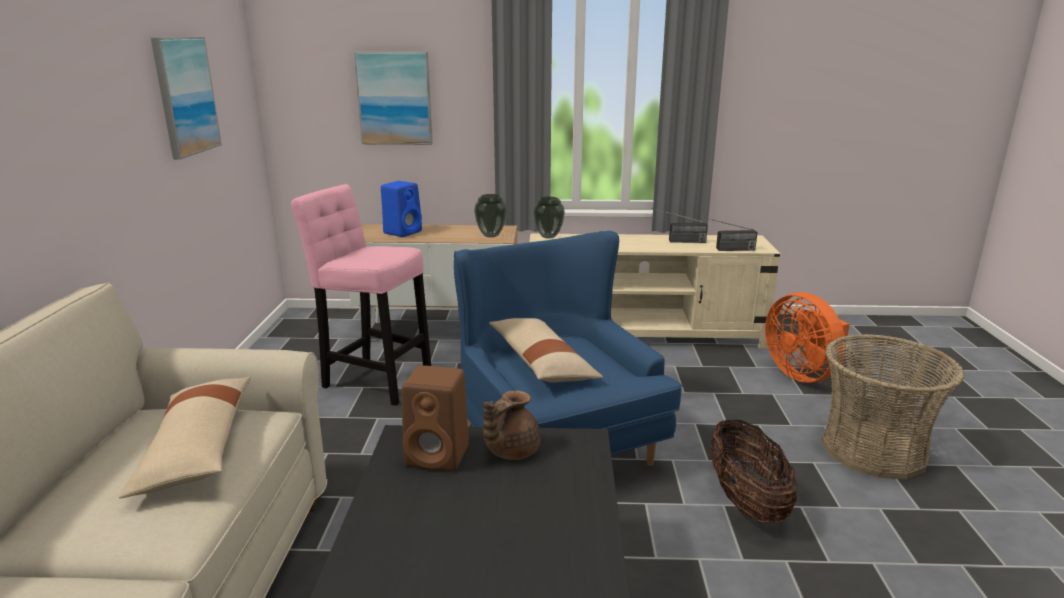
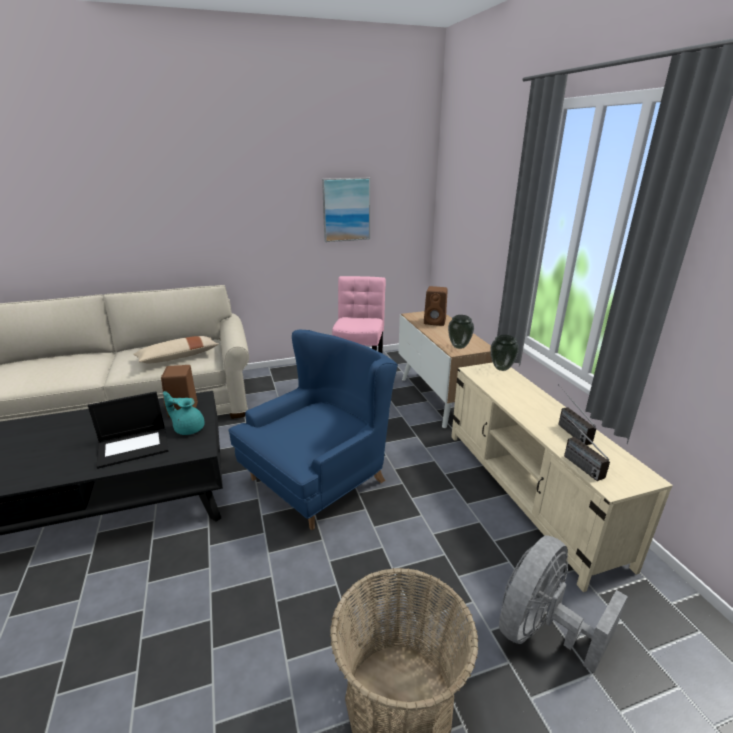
camera: 70 degrees right, 5 degrees up
picture [354,52,433,145] -> none
blue speaker [381,181,422,237] -> brown speaker [424,286,448,326]
brown teapot [483,390,540,460] -> turquoise teapot [163,391,205,435]
beige pillow [489,318,603,383] -> none
basket [710,419,797,523] -> none
orange fan [765,292,850,383] -> grey fan [499,535,628,673]
none -> laptop [88,391,169,469]

